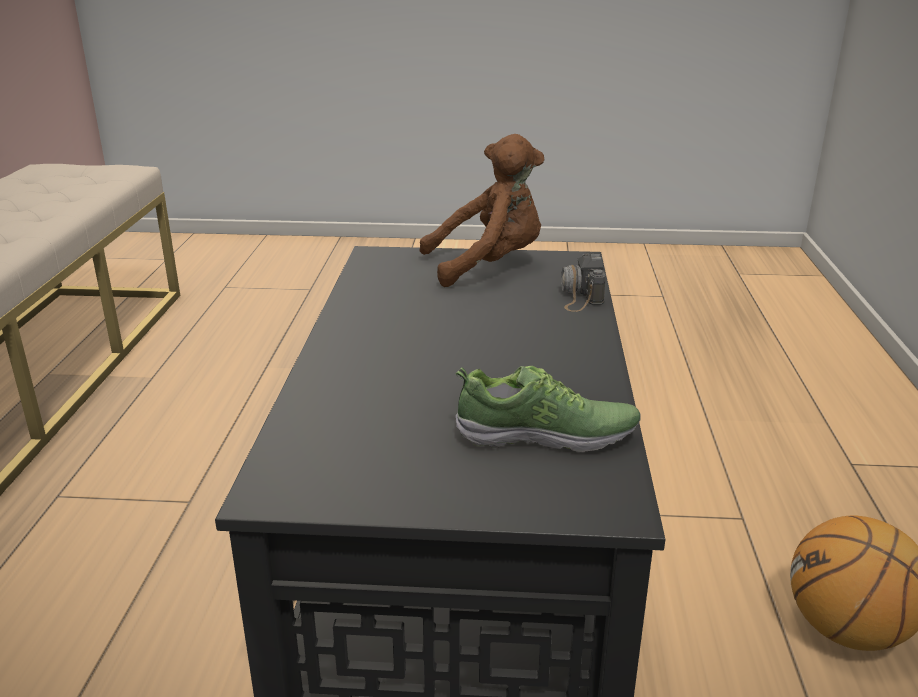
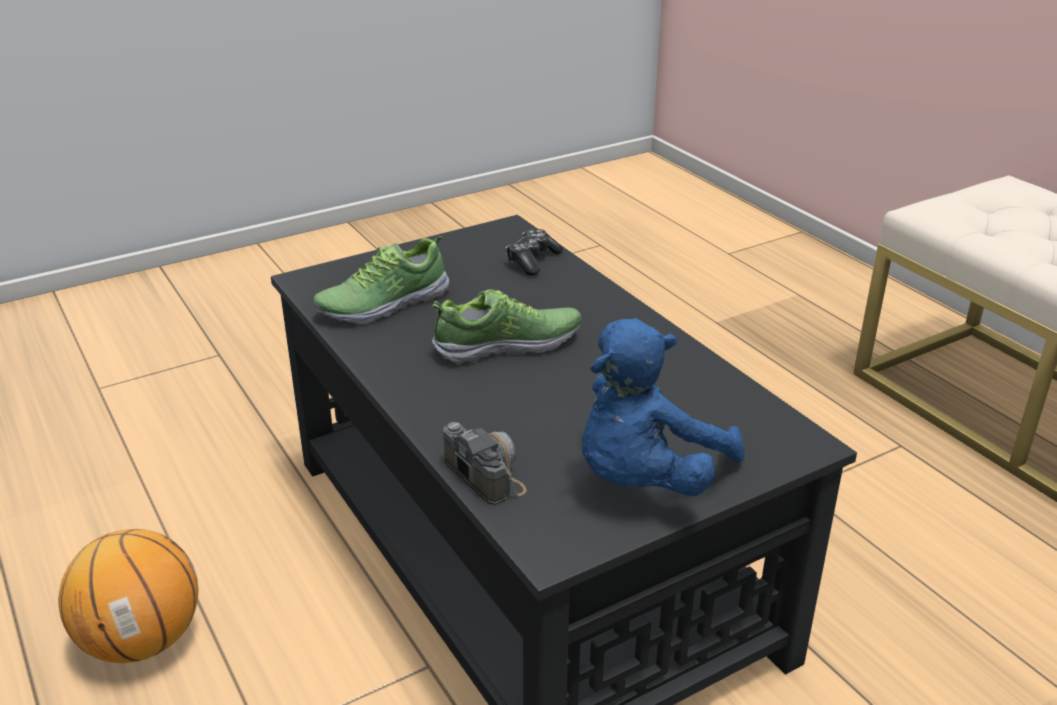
camera: 145 degrees right, 5 degrees up
brown plush toy [420,134,544,287] -> blue plush toy [582,318,744,496]
none -> shoe [432,289,581,364]
none -> game controller [506,229,563,276]

